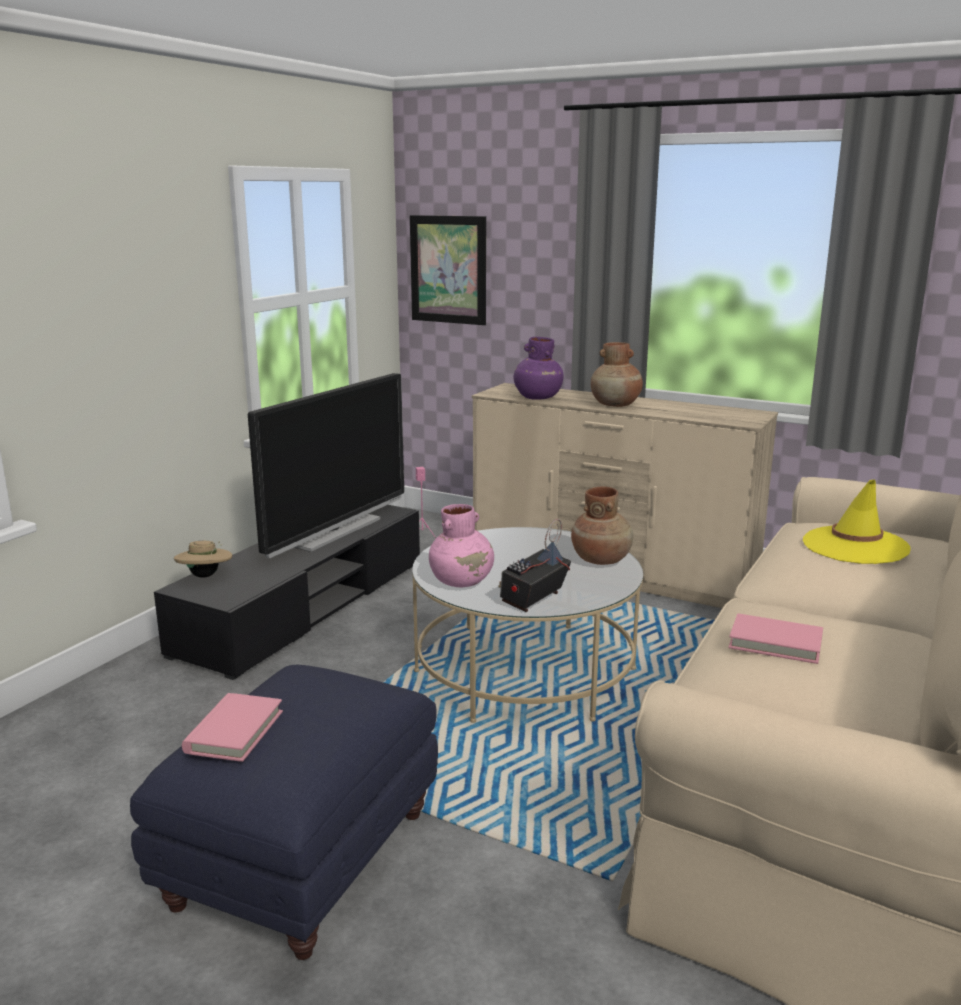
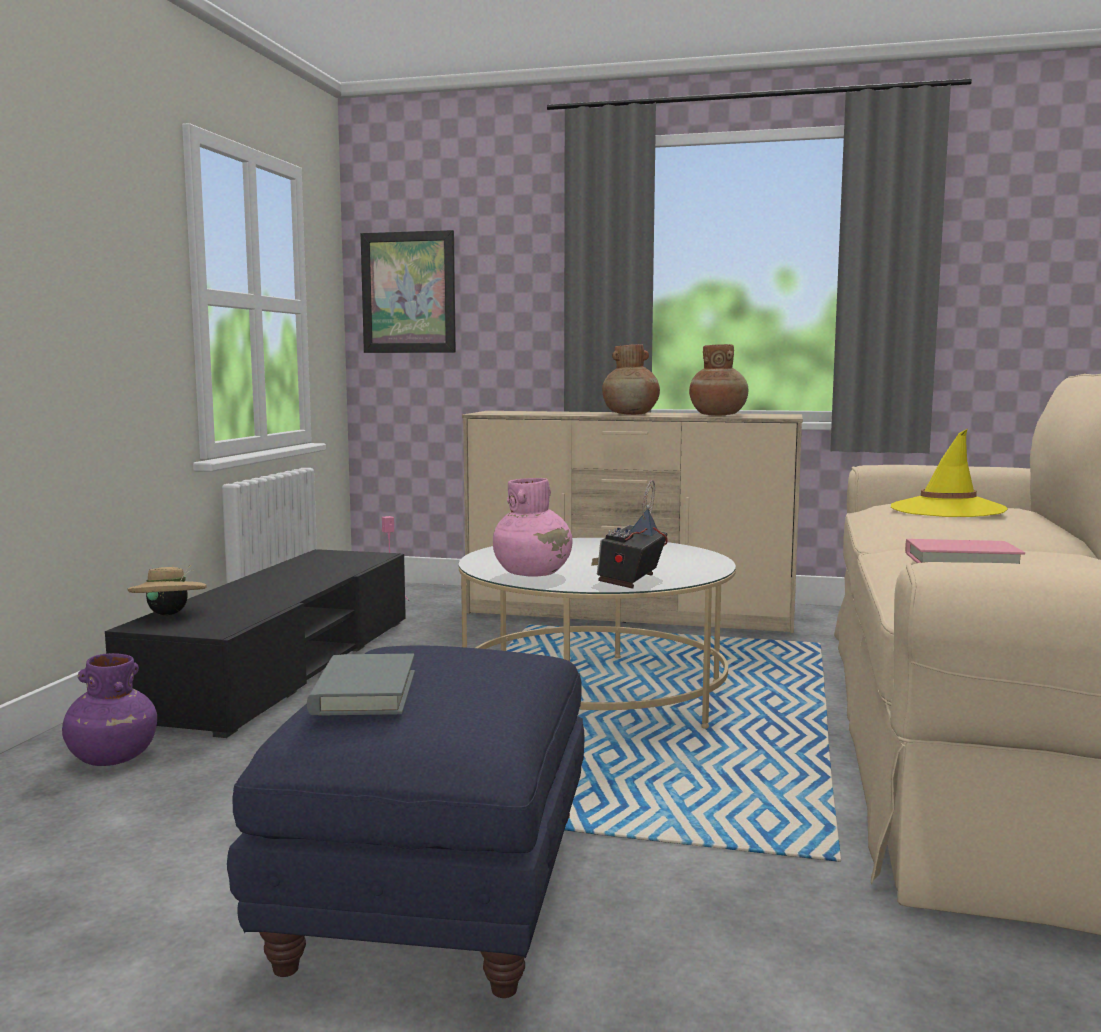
camera: 15 degrees left, 10 degrees down
pink book [182,693,283,762] -> grey book [307,654,415,715]
television [248,373,404,558] -> none
purple vase [514,337,564,400] -> purple vase moved to [62,653,157,766]
brown vase [571,486,633,565] -> brown vase moved to [689,344,748,415]

